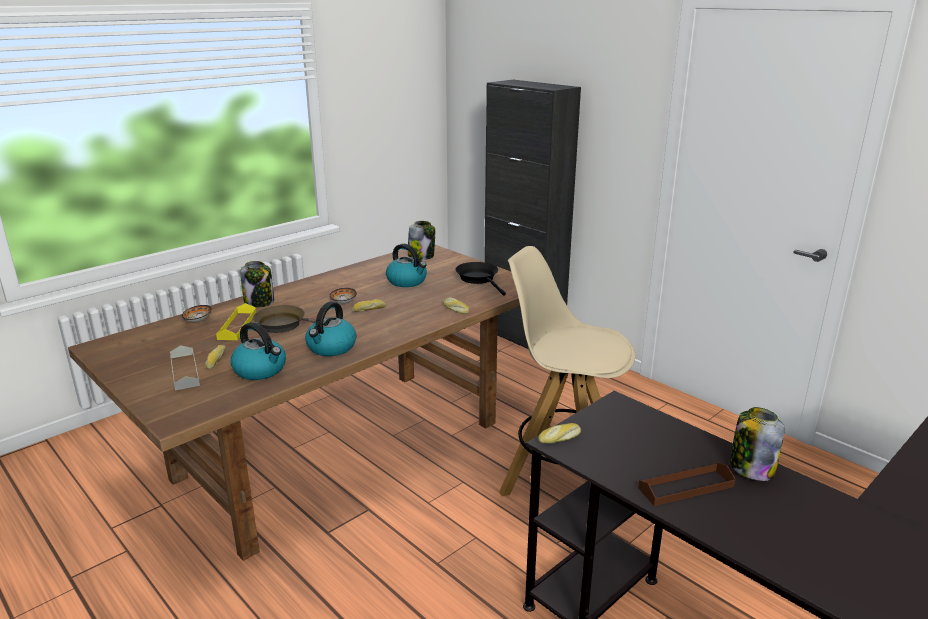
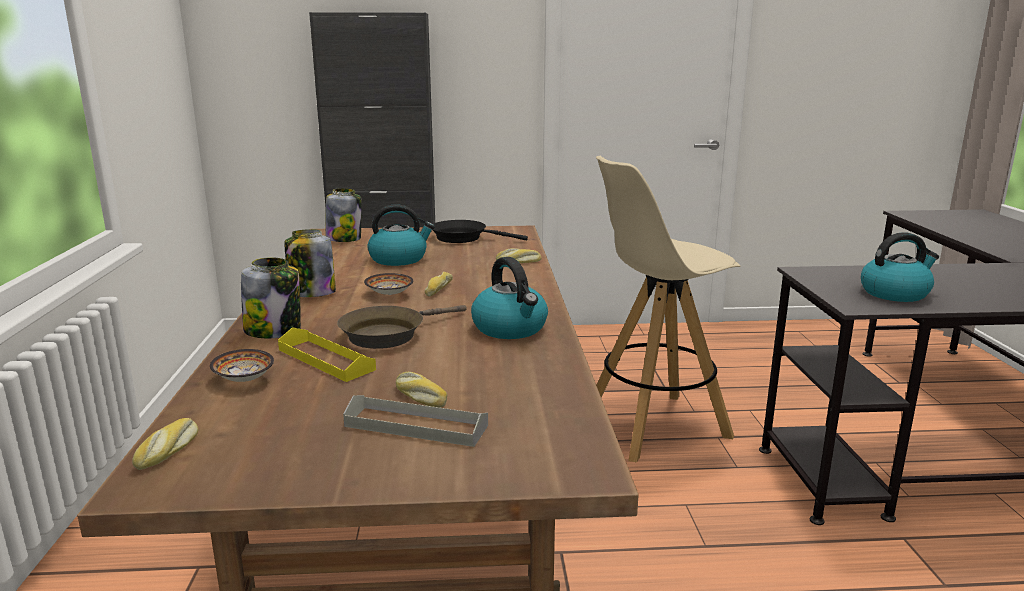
camera: 50 degrees left, 5 degrees down
kettle [231,322,286,380] -> kettle moved to [861,232,939,302]
bread [538,423,581,443] -> bread moved to [132,418,198,470]
brown tray [638,463,736,506] -> none
jar [730,407,785,481] -> jar moved to [284,229,336,297]

